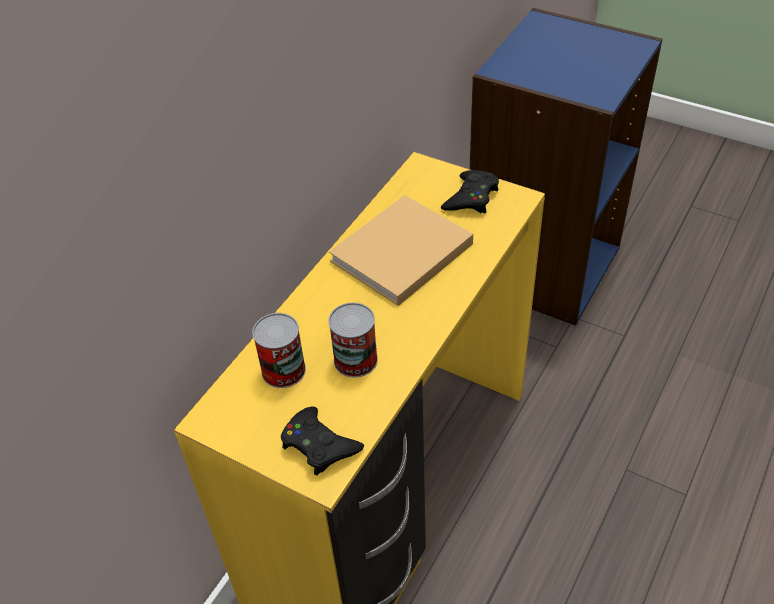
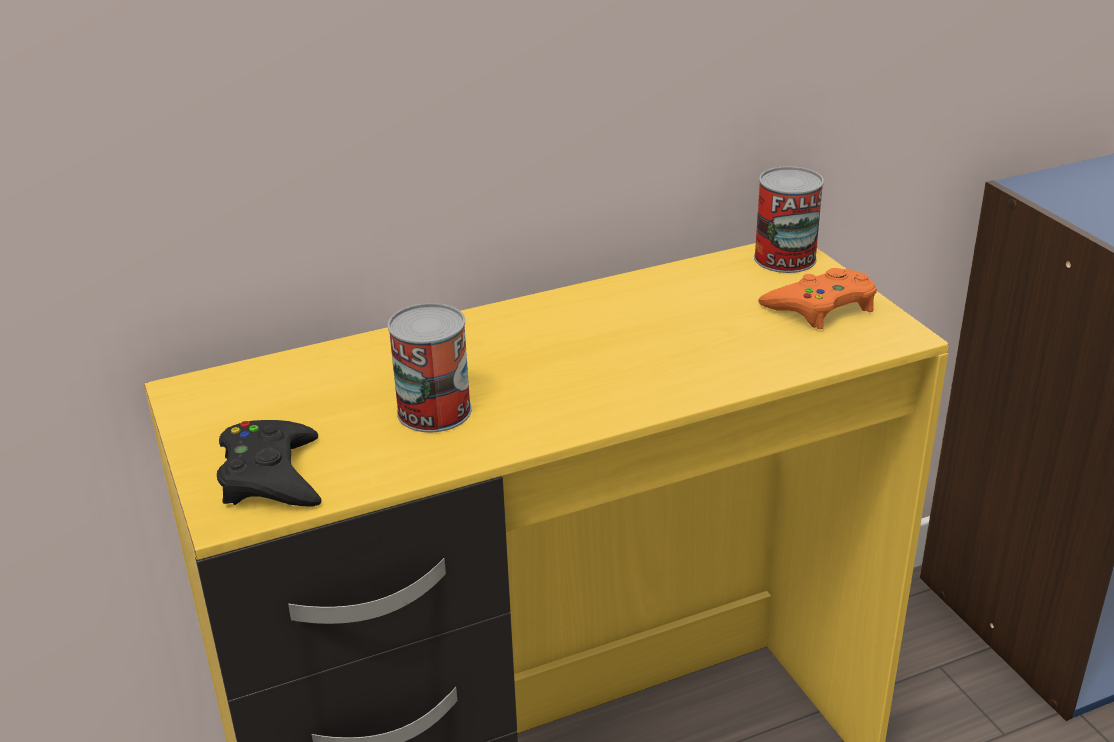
camera: 35 degrees right, 15 degrees down
can [252,313,306,388] -> can moved to [754,166,824,273]
beige book [329,195,473,306] -> none
black game controller [441,170,499,213] -> orange game controller [758,268,877,329]

